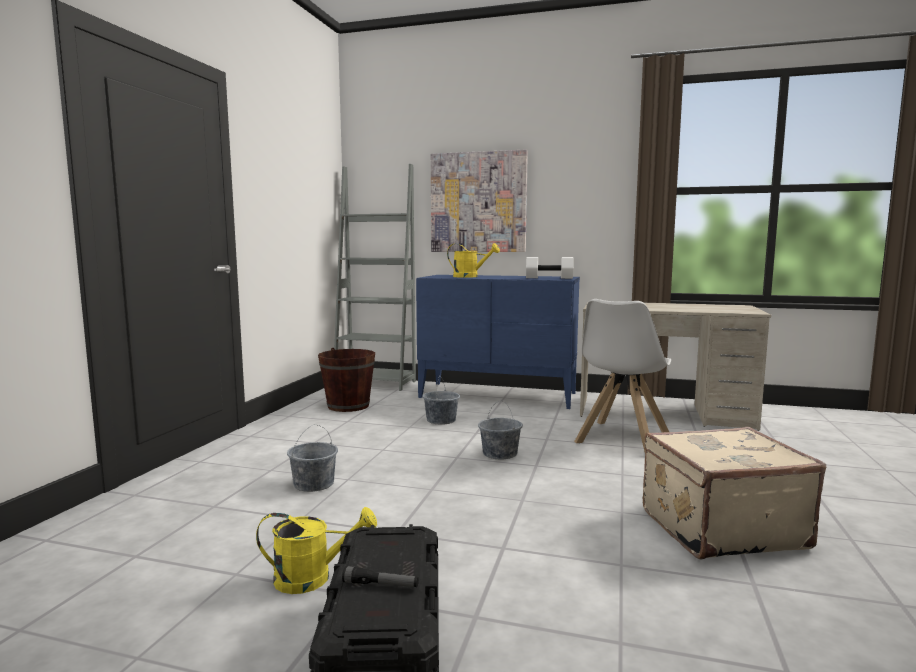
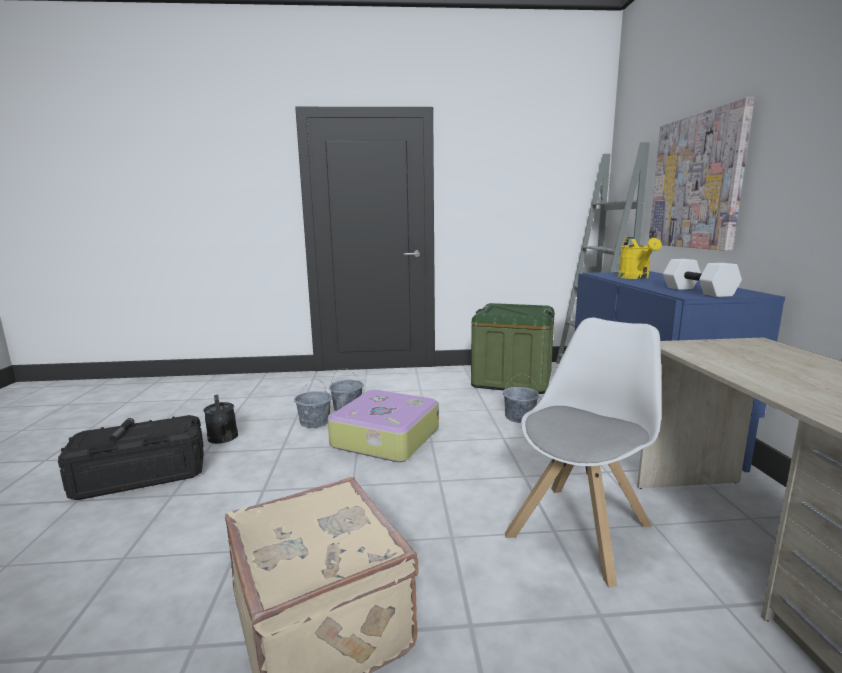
camera: 70 degrees right, 5 degrees up
yellow watering can [256,507,377,594] -> black watering can [204,395,238,444]
brown bucket [318,348,375,412] -> green storage box [471,303,555,394]
grey bucket [478,401,523,459] -> grey bucket moved to [294,379,332,428]
chair [574,299,671,452] -> chair turned 120 degrees clockwise [505,318,661,587]
none -> suitcase [328,390,439,462]

